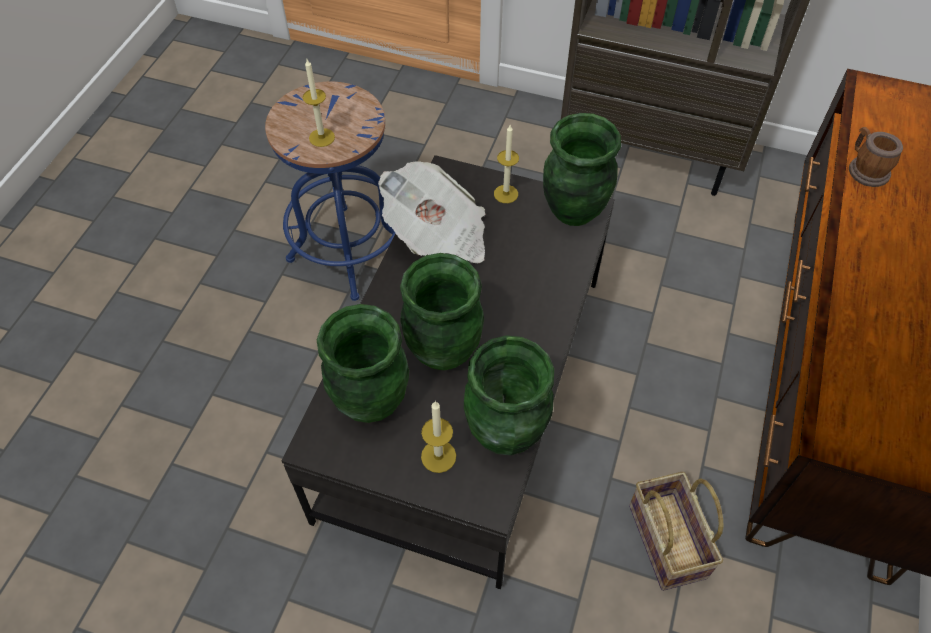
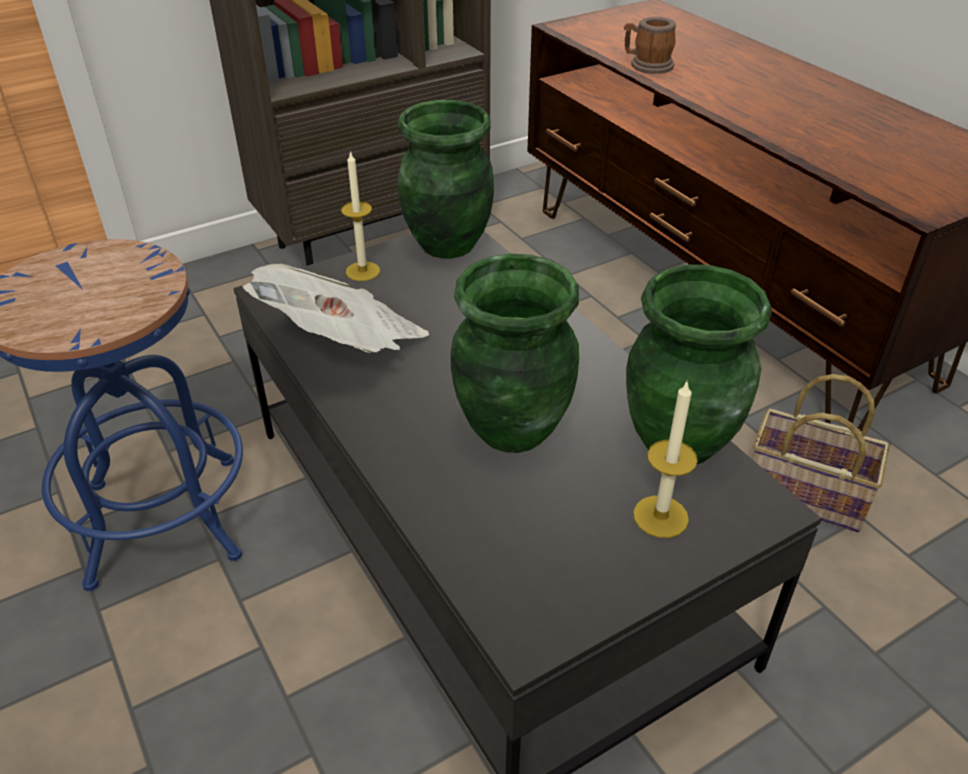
camera: 50 degrees left, 15 degrees down
candle [303,59,335,147] -> none
green vase [317,304,409,423] -> none

